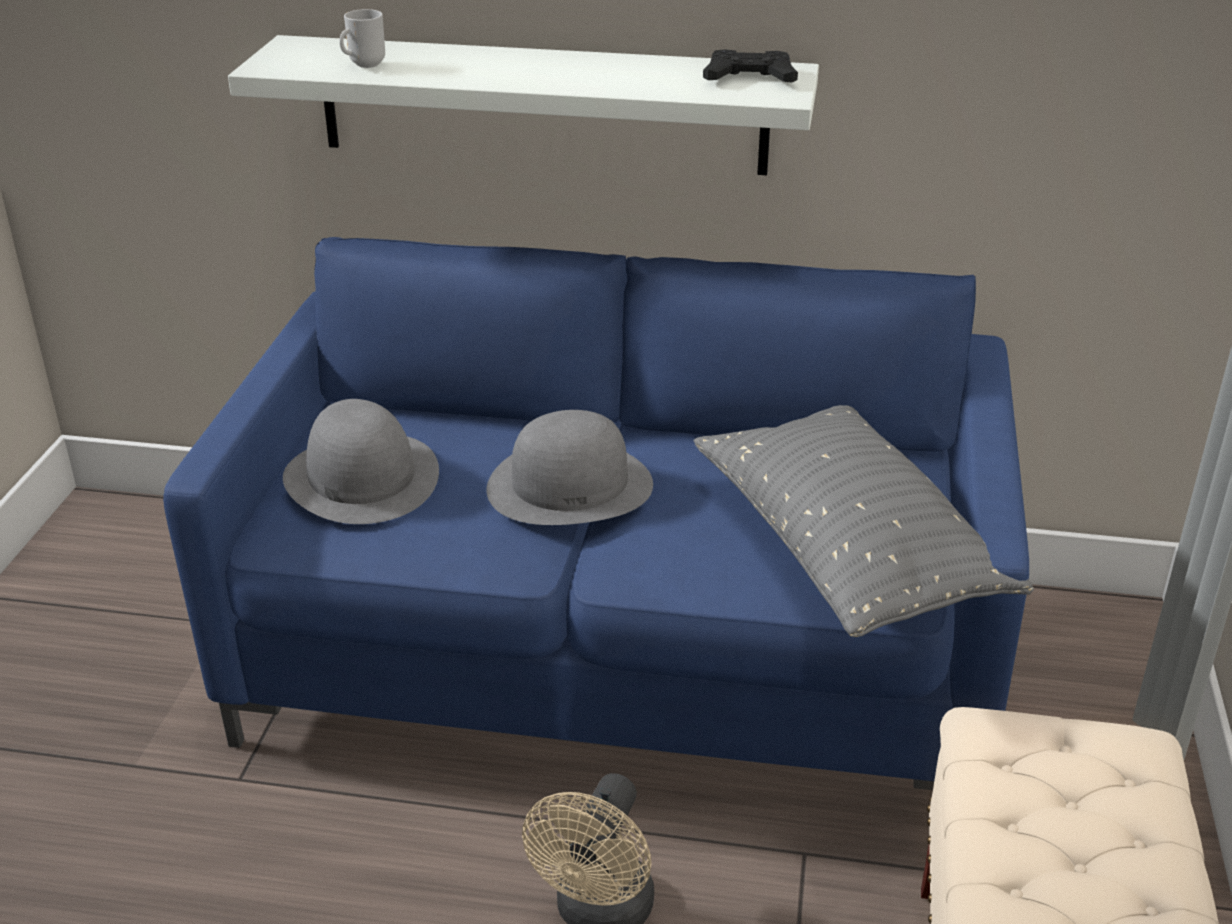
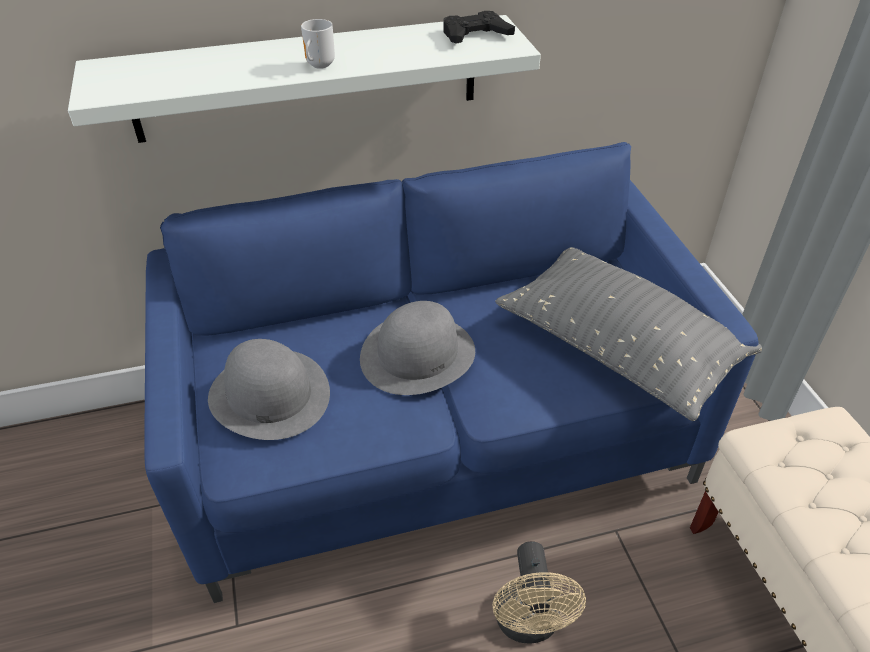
camera: 25 degrees left, 10 degrees up
mug [339,9,385,68] -> mug moved to [301,19,335,69]

